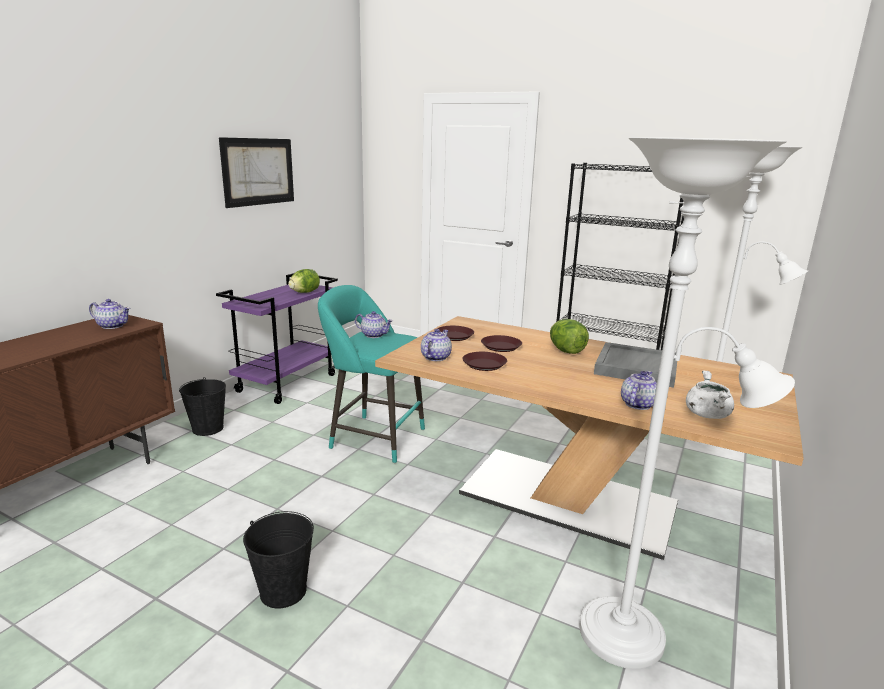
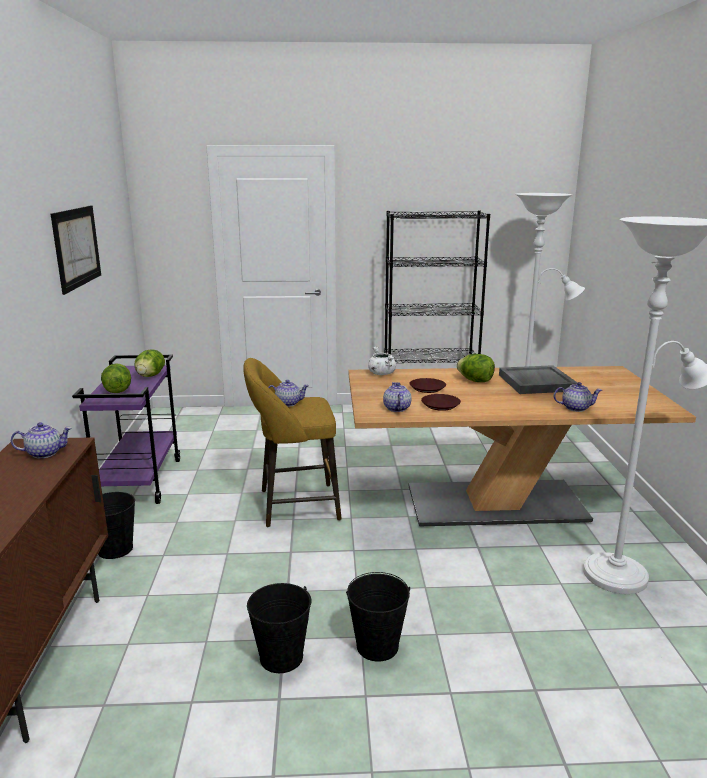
camera: 30 degrees left, 0 degrees up
turquoise stool [318,285,425,463] -> yellow stool [243,358,342,527]
brown plate [437,326,474,341] -> none
teapot [621,371,657,410] -> teapot turned 90 degrees clockwise [554,382,602,412]
white cooking pot [686,370,734,419] -> white cooking pot moved to [368,347,396,375]
none -> lettuce [101,363,131,393]
none -> black bucket [247,583,312,673]

